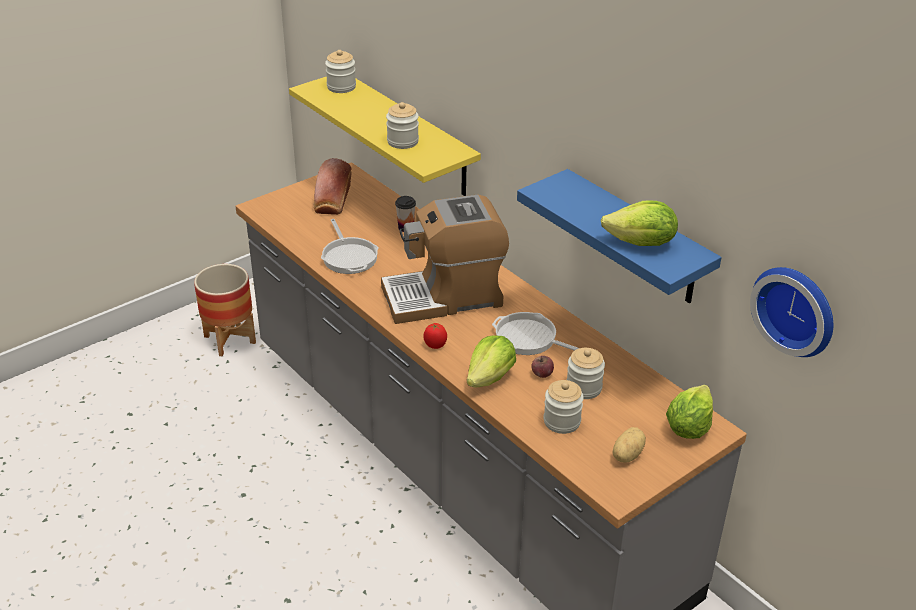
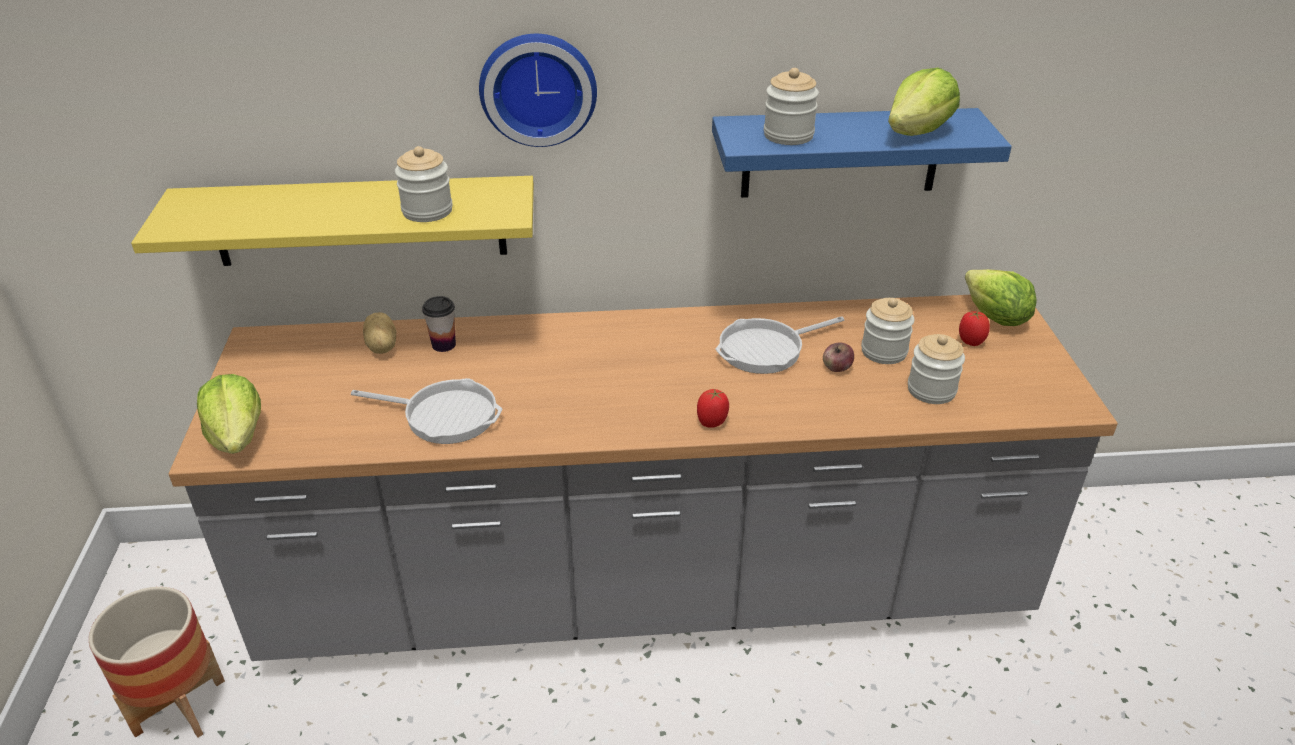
camera: 55 degrees left, 0 degrees up
bread [314,158,352,215] -> none
jar [325,50,356,93] -> jar moved to [764,68,819,145]
coffee machine [381,194,509,324] -> none
lettuce [467,336,516,387] -> lettuce moved to [197,374,261,454]
potato [613,427,646,463] -> potato moved to [363,312,396,354]
wall clock [750,267,833,357] -> wall clock moved to [479,34,597,147]
none -> tomato [959,311,990,346]

